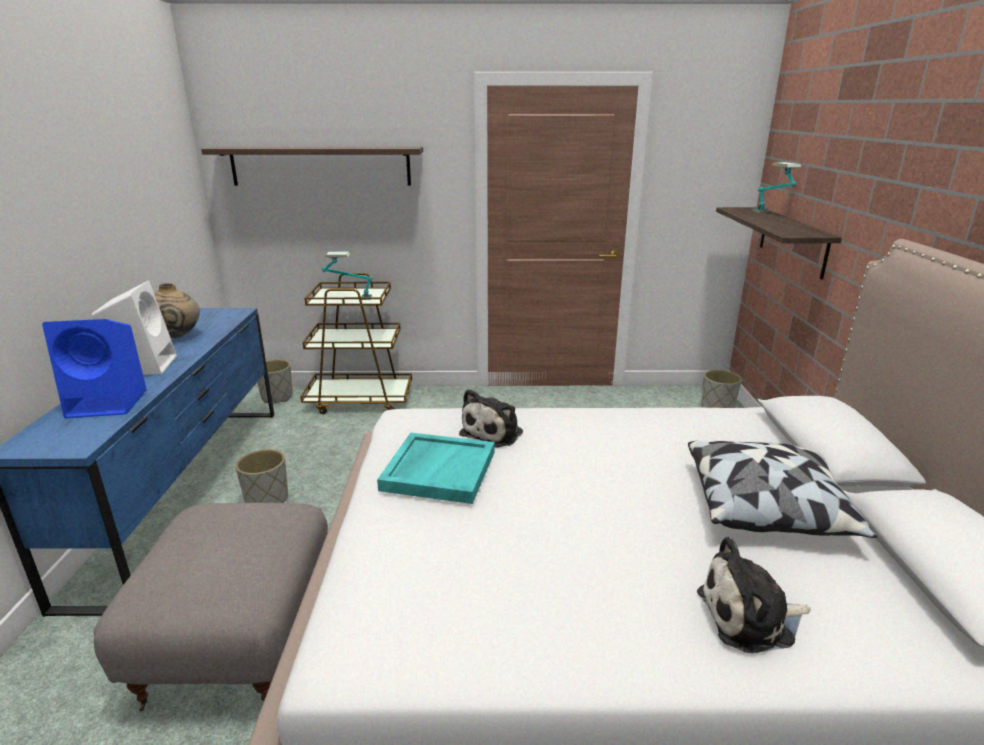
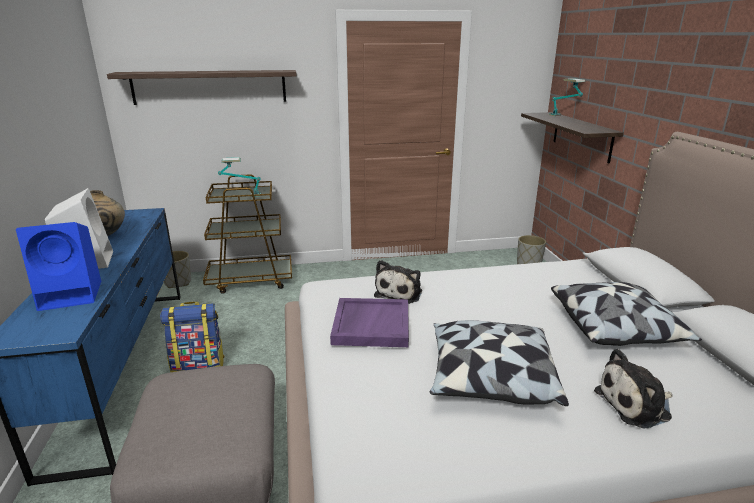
camera: 10 degrees left, 0 degrees up
grey planter [235,449,288,503] -> backpack [160,301,225,372]
turquoise tray [377,433,494,504] -> purple tray [330,298,409,347]
none -> pillow [430,320,569,406]

